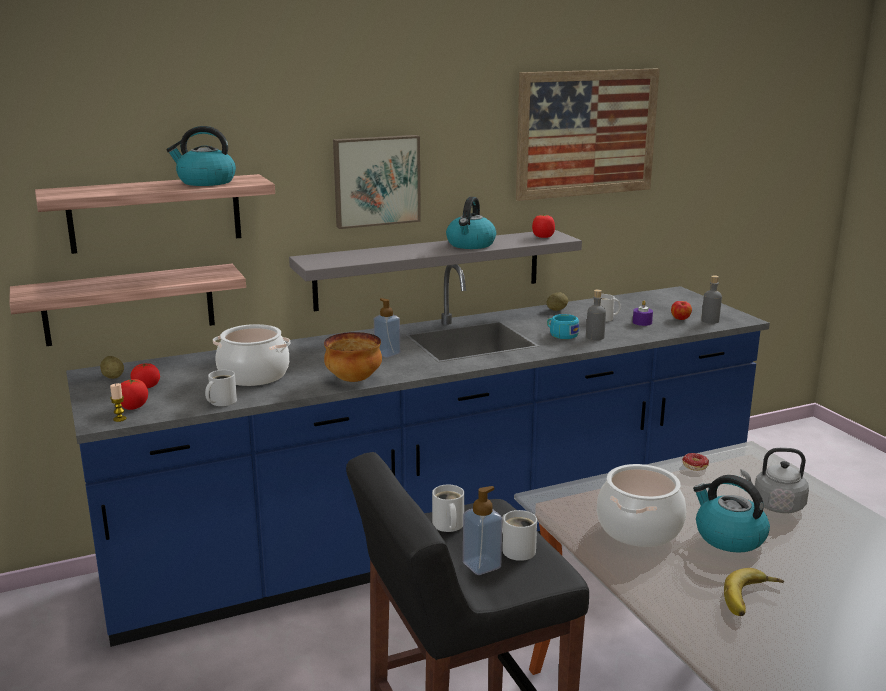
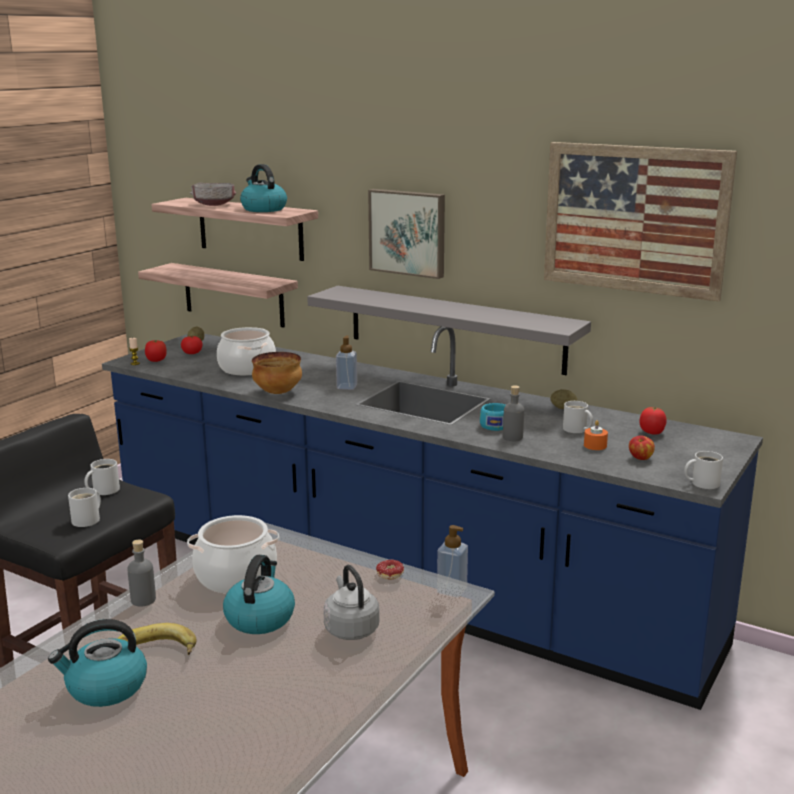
camera: 55 degrees right, 0 degrees up
white mug [205,370,237,406] -> white mug moved to [684,451,723,489]
kettle [446,197,496,249] -> kettle moved to [48,619,147,707]
soap dispenser [463,486,502,575] -> soap dispenser moved to [437,525,468,597]
tomato [532,214,555,238] -> tomato moved to [639,407,667,435]
purple candle [633,301,653,326] -> orange candle [584,420,608,450]
grey bottle [701,275,722,324] -> grey bottle moved to [127,539,156,607]
none -> grey bowl [190,183,236,206]

